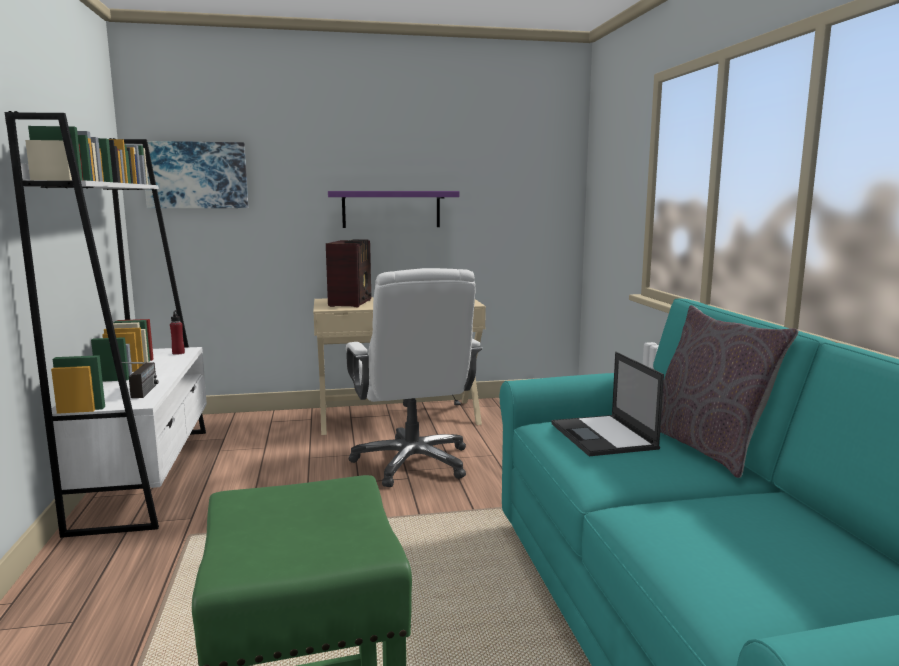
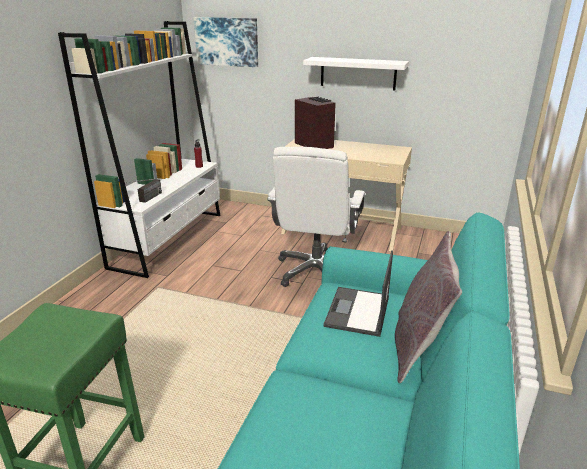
camera: 30 degrees right, 15 degrees up
radio [326,239,372,307] -> radio turned 75 degrees counterclockwise [295,97,336,149]
purple shelf [328,191,460,228] -> white shelf [303,57,409,90]

